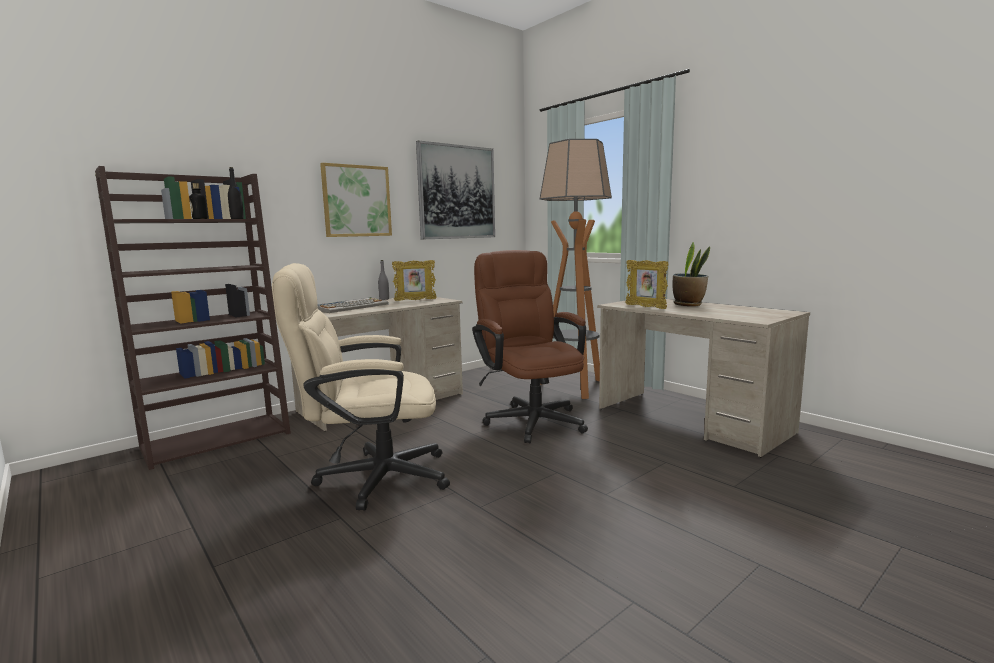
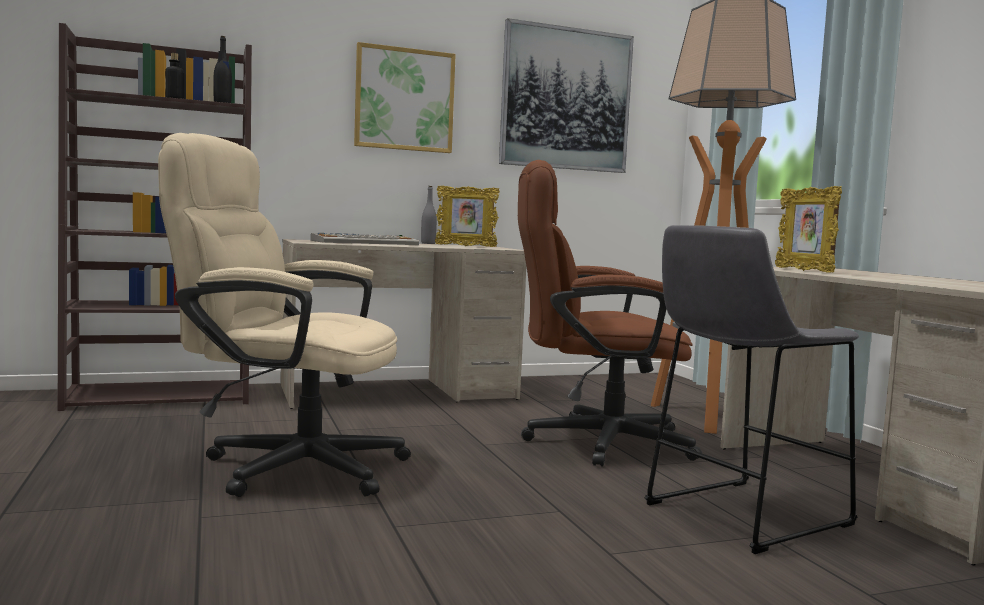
camera: 20 degrees right, 5 degrees down
brown office chair [472,250,588,443] -> brown office chair turned 90 degrees counterclockwise [518,160,702,467]
potted plant [673,242,710,306] -> none
none -> grey stool [645,225,859,554]

